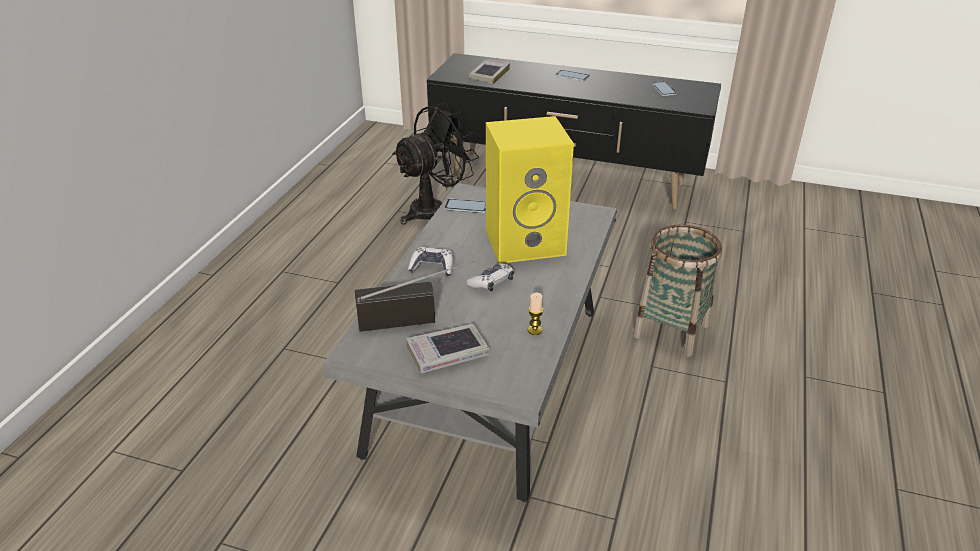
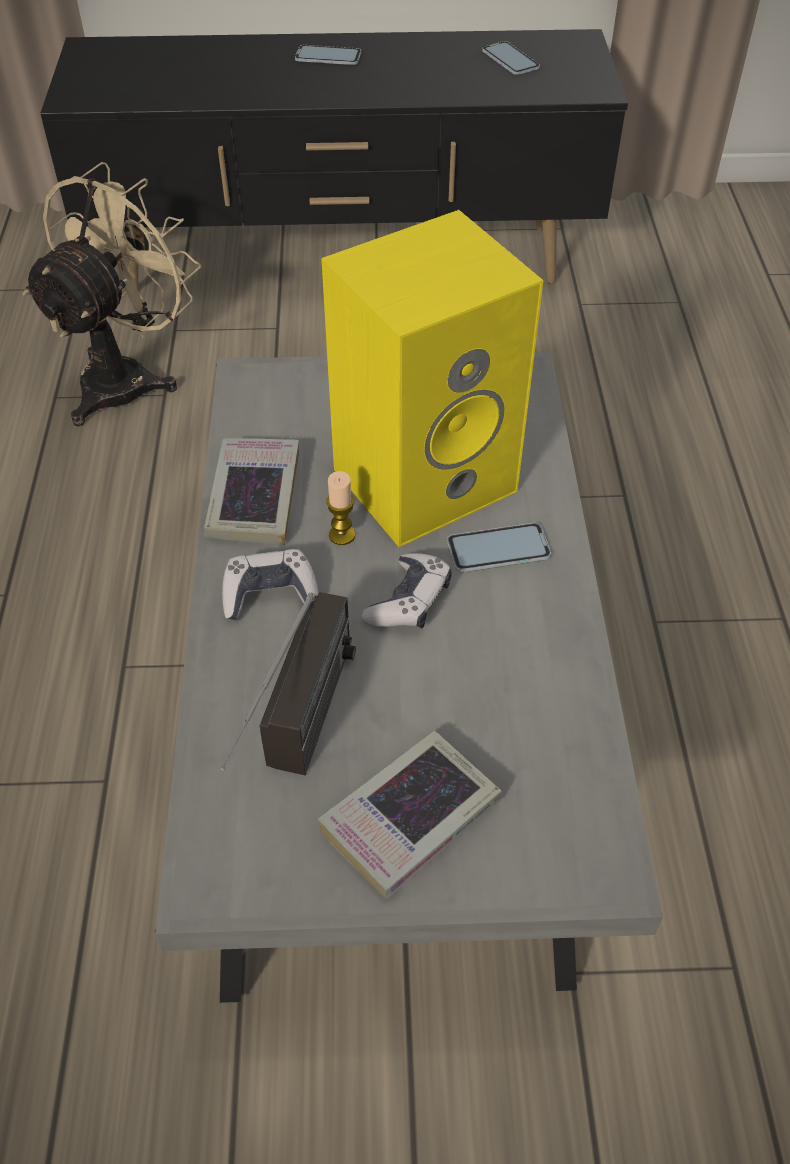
camera: 20 degrees left, 15 degrees up
radio [355,261,474,332] -> radio turned 135 degrees clockwise [220,592,356,775]
black fan [392,102,479,225] -> beige fan [23,162,201,426]
phone [444,198,486,213] -> phone moved to [447,523,551,572]
book [469,59,510,84] -> book moved to [204,438,299,545]
candle [528,293,543,335] -> candle moved to [326,471,355,545]
basket [633,224,722,357] -> none

